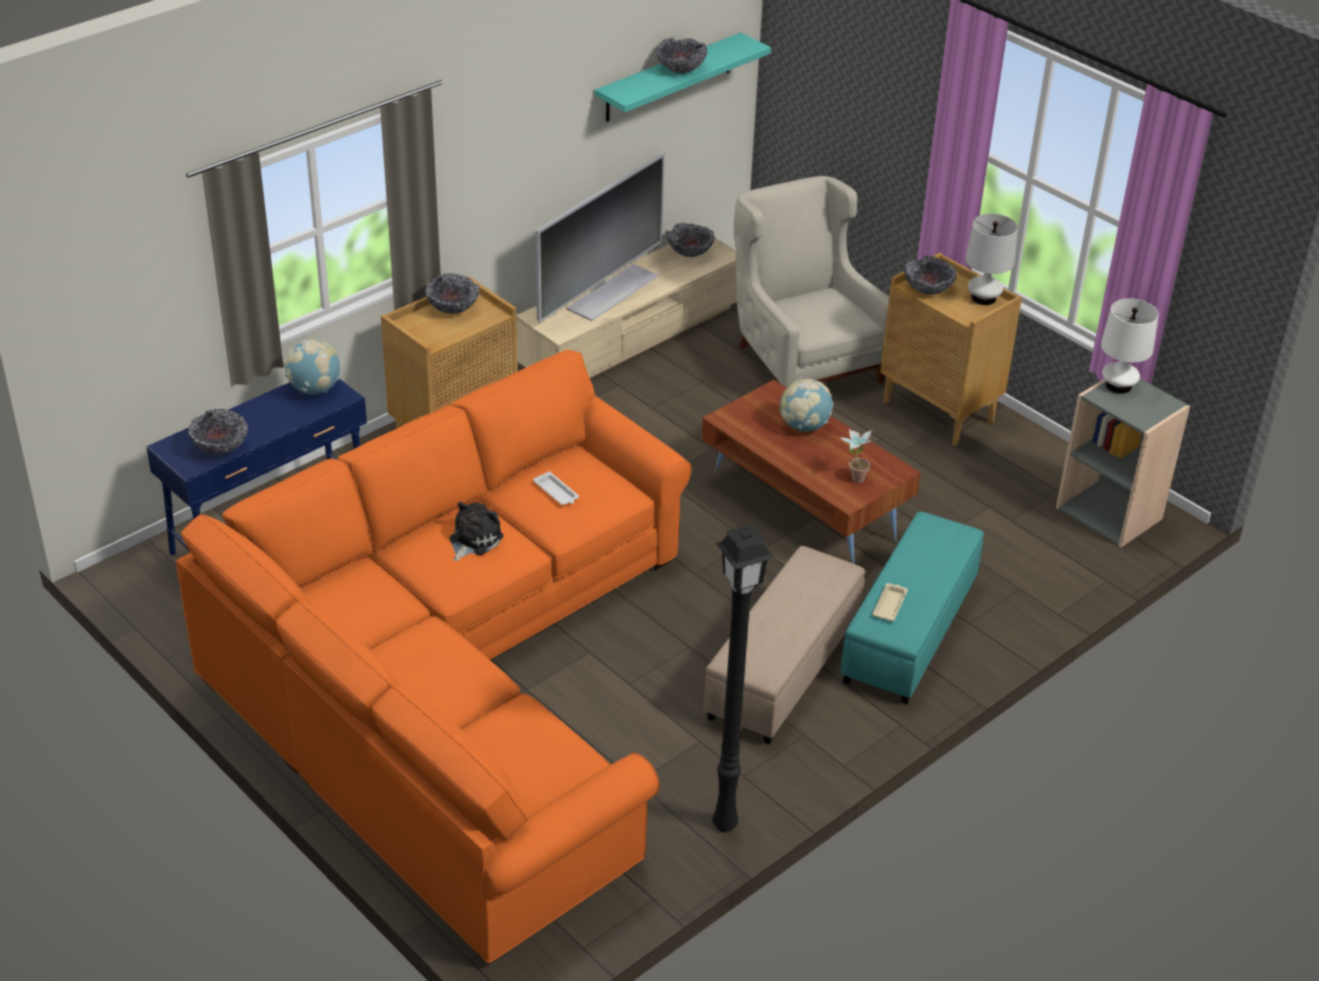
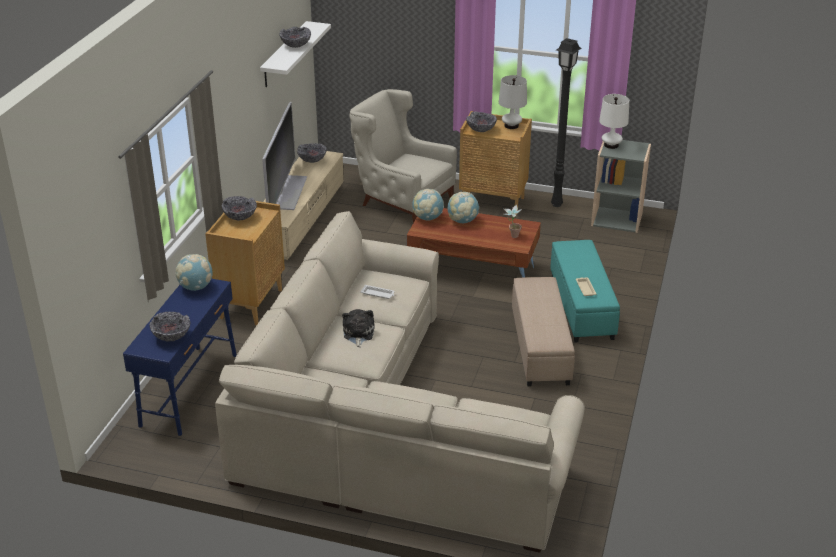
camera: 30 degrees left, 5 degrees down
orange sofa [176,350,691,965] -> beige sofa [215,211,585,553]
turquoise shelf [595,33,771,122] -> white shelf [260,21,331,87]
black floor lamp [712,524,774,832] -> black floor lamp moved to [551,38,581,207]
none -> globe [412,189,444,220]

